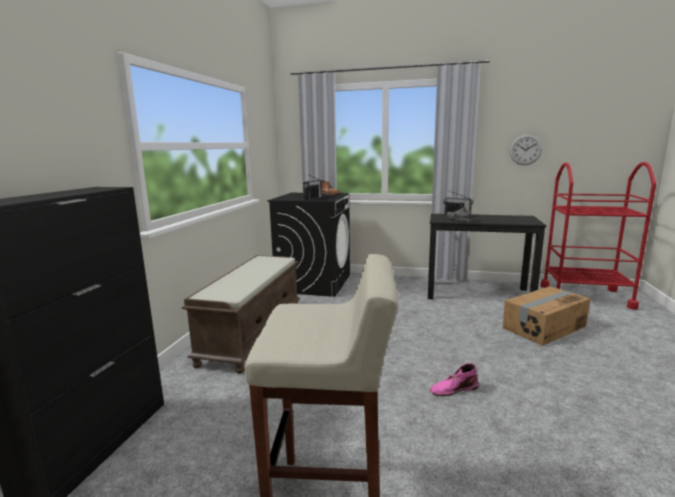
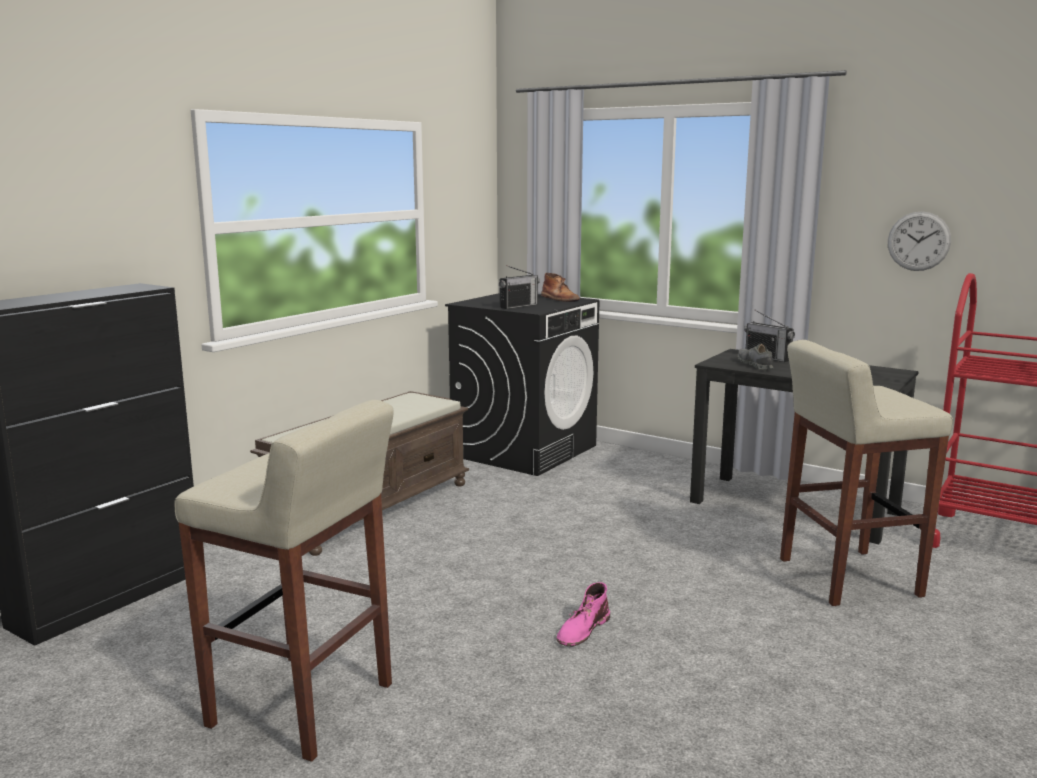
camera: 20 degrees right, 0 degrees up
pink boot [430,363,479,396] -> pink boot turned 60 degrees counterclockwise [557,582,610,647]
cardboard box [503,286,591,346] -> beige stool [780,340,953,606]

